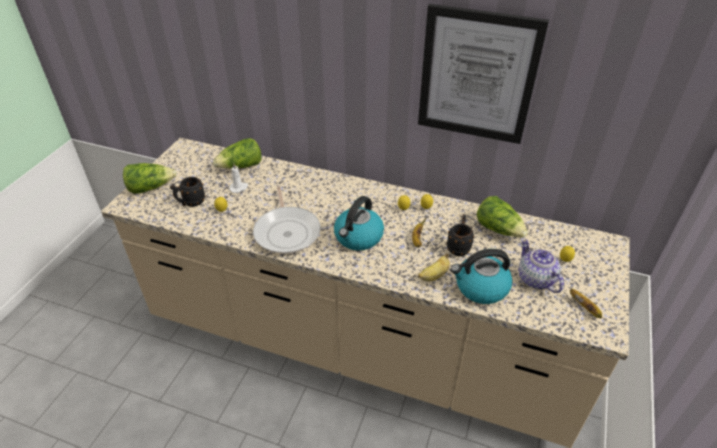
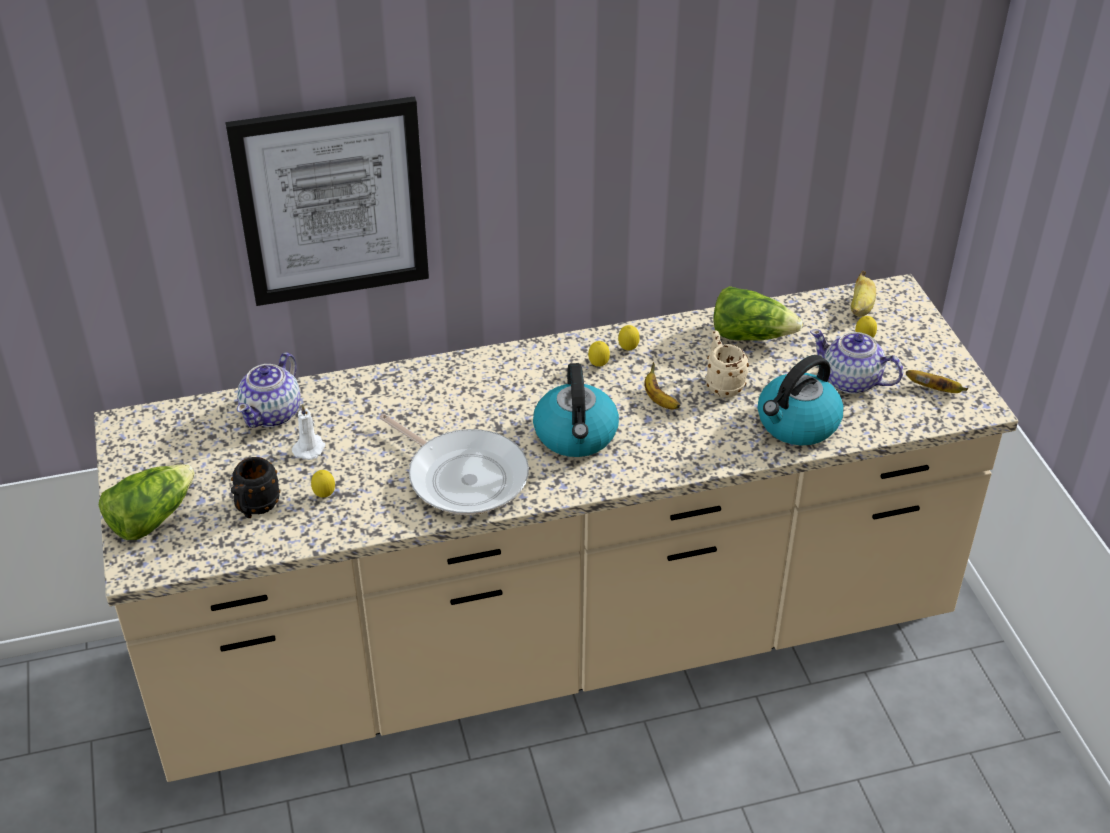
camera: 35 degrees left, 0 degrees up
lettuce [213,138,262,169] -> teapot [237,352,301,428]
picture [418,4,549,144] -> picture moved to [226,96,429,306]
banana [418,253,450,282] -> banana moved to [851,271,876,317]
black mug [446,214,474,256] -> beige mug [706,330,749,397]

